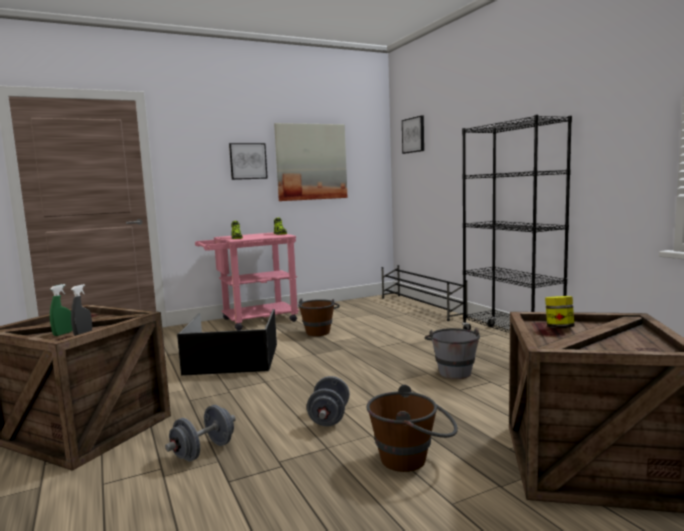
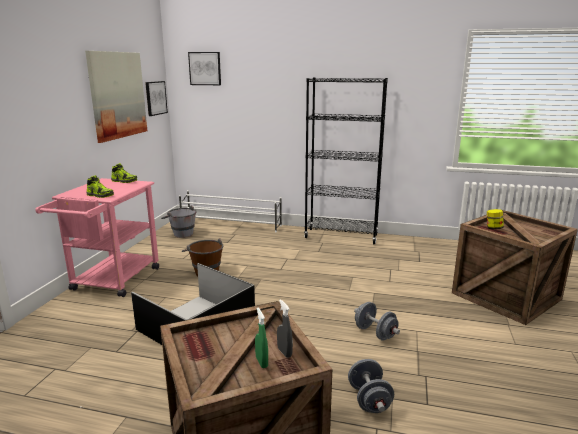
camera: 50 degrees left, 10 degrees up
picture [229,143,268,180] -> picture moved to [145,81,168,116]
brown bucket [366,385,458,472] -> none
black shoe rack [381,265,468,321] -> white shoe rack [179,190,282,232]
grey bucket [424,328,480,379] -> grey bucket moved to [161,205,197,238]

